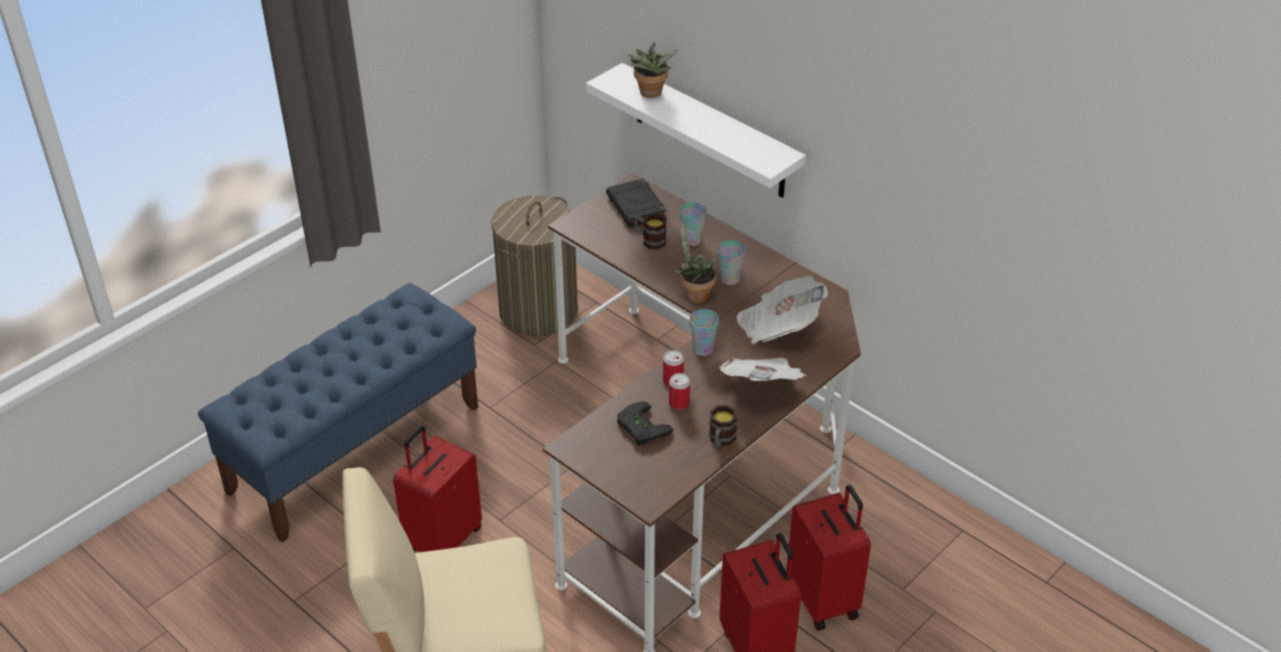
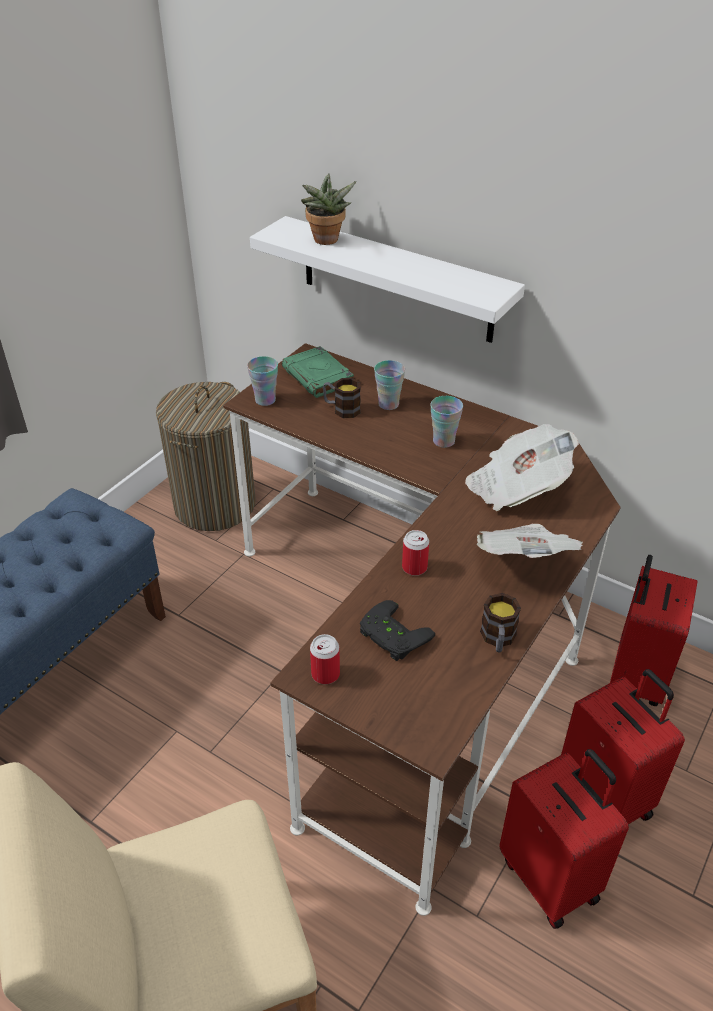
camera: 10 degrees left, 0 degrees up
red suitcase [393,425,482,552] -> red suitcase moved to [610,555,697,706]
black book [606,178,667,227] -> green book [282,346,354,398]
can [669,373,690,410] -> can moved to [310,634,340,684]
potted plant [675,222,717,303] -> none
cup [689,309,719,356] -> cup moved to [247,356,278,406]

